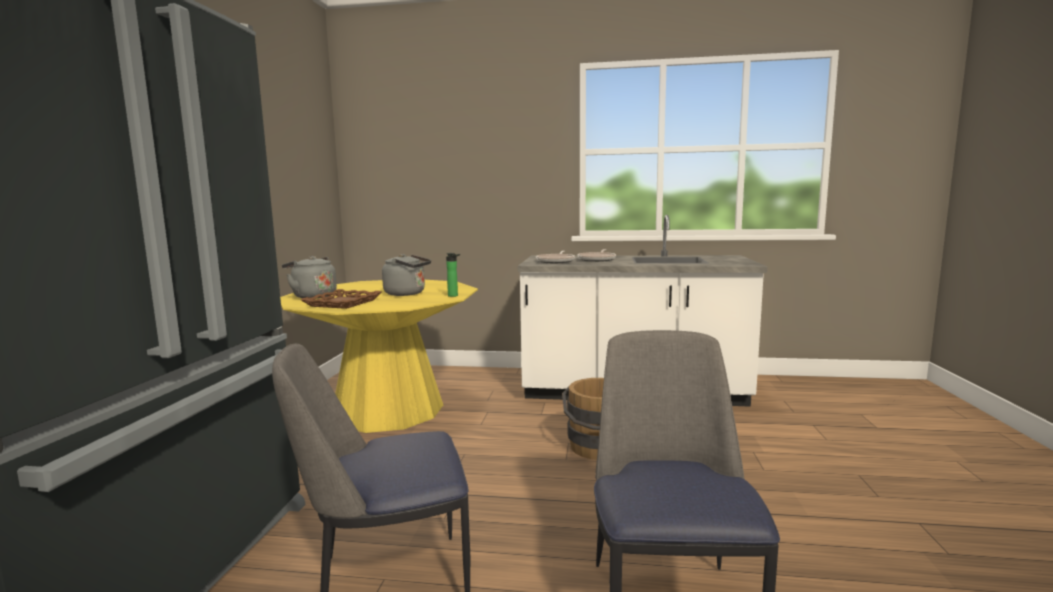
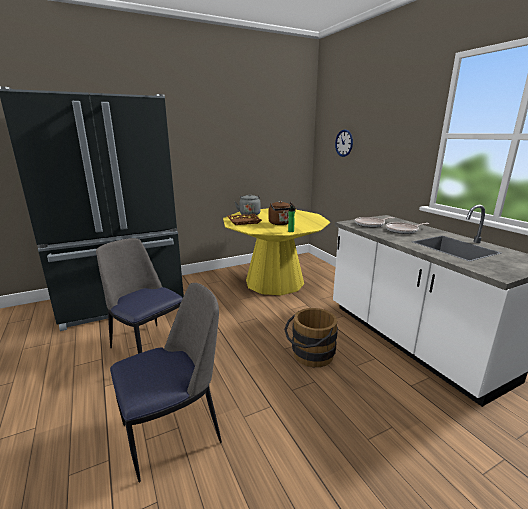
camera: 55 degrees right, 10 degrees up
grey kettle [382,254,431,296] -> brown kettle [268,201,296,225]
none -> wall clock [335,129,353,157]

